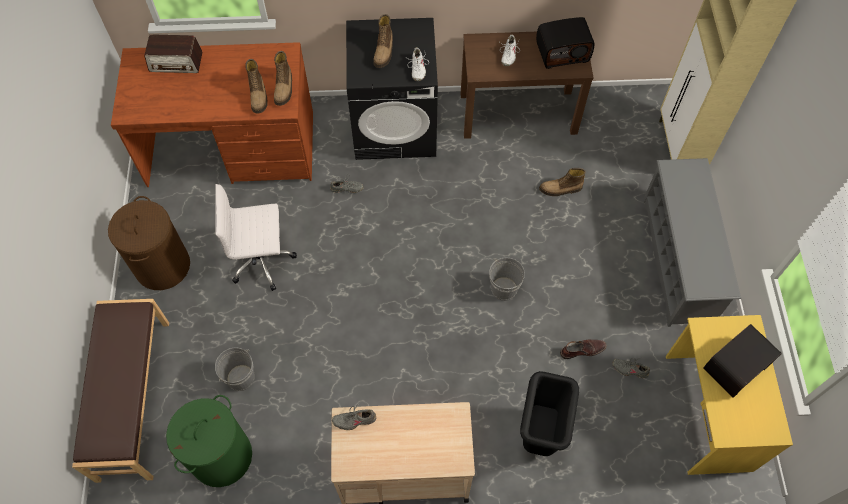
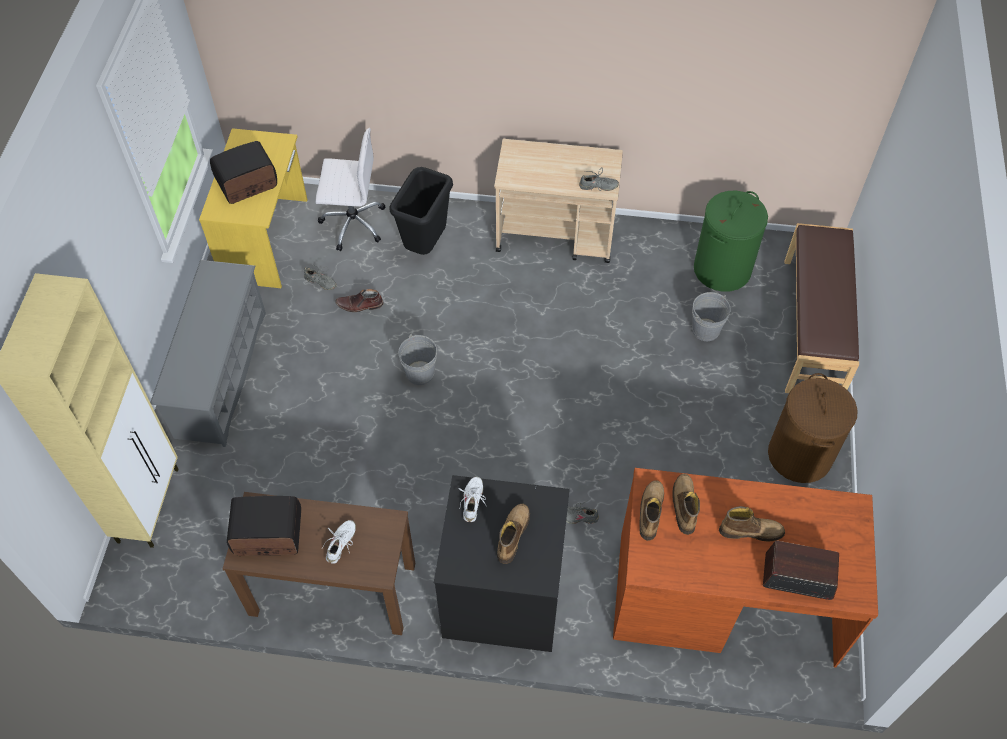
camera: 170 degrees left, 5 degrees down
white office chair [215,184,297,291] -> white office chair moved to [315,128,386,251]
boot [539,168,586,196] -> boot moved to [719,506,785,542]

